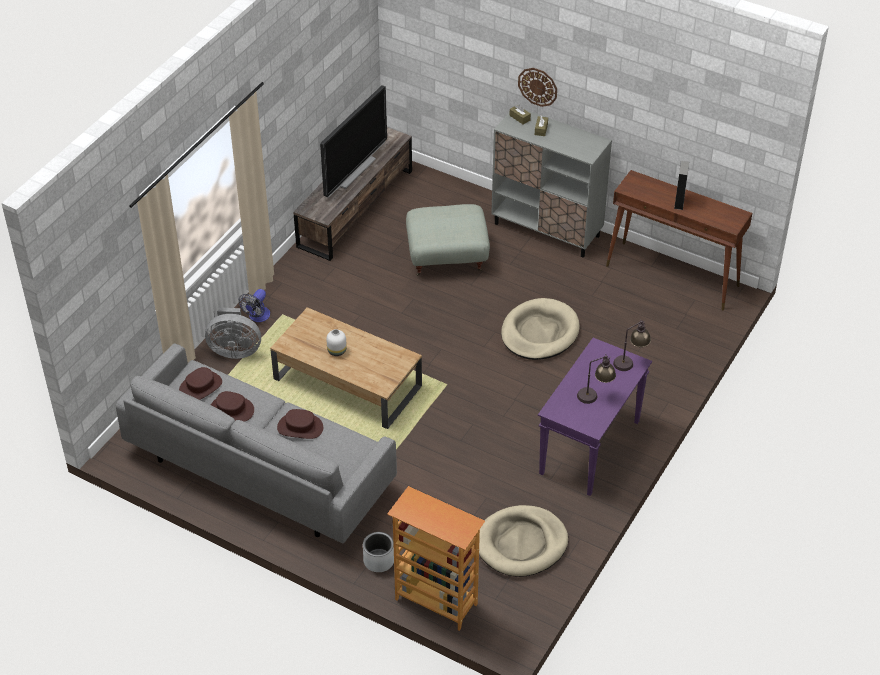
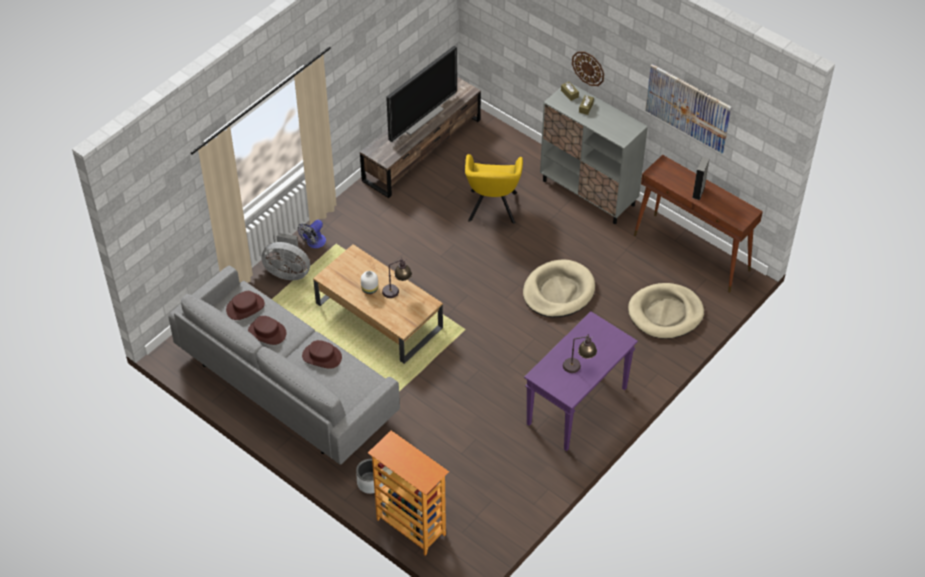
camera: 10 degrees right, 5 degrees up
grey ottoman [406,204,490,276] -> yellow armchair [465,154,523,224]
beige dog bed [479,505,568,577] -> beige dog bed moved to [628,283,704,339]
table lamp [613,319,651,371] -> table lamp moved to [382,258,412,298]
none -> picture [645,64,732,153]

